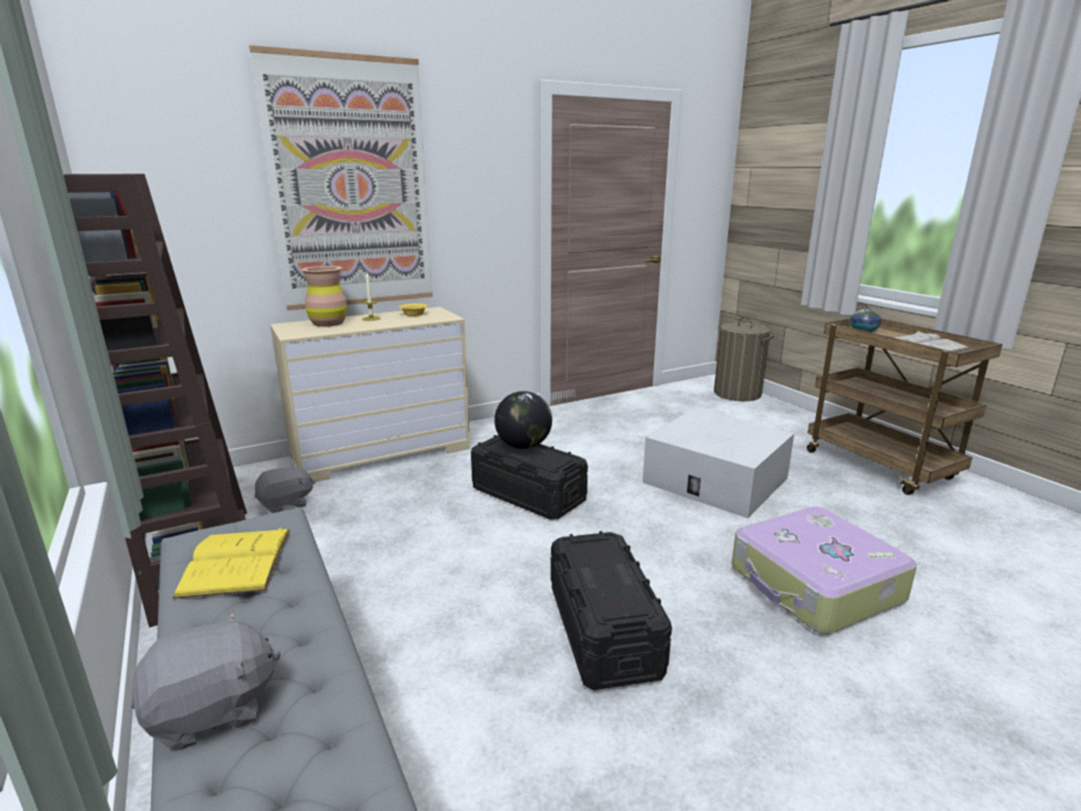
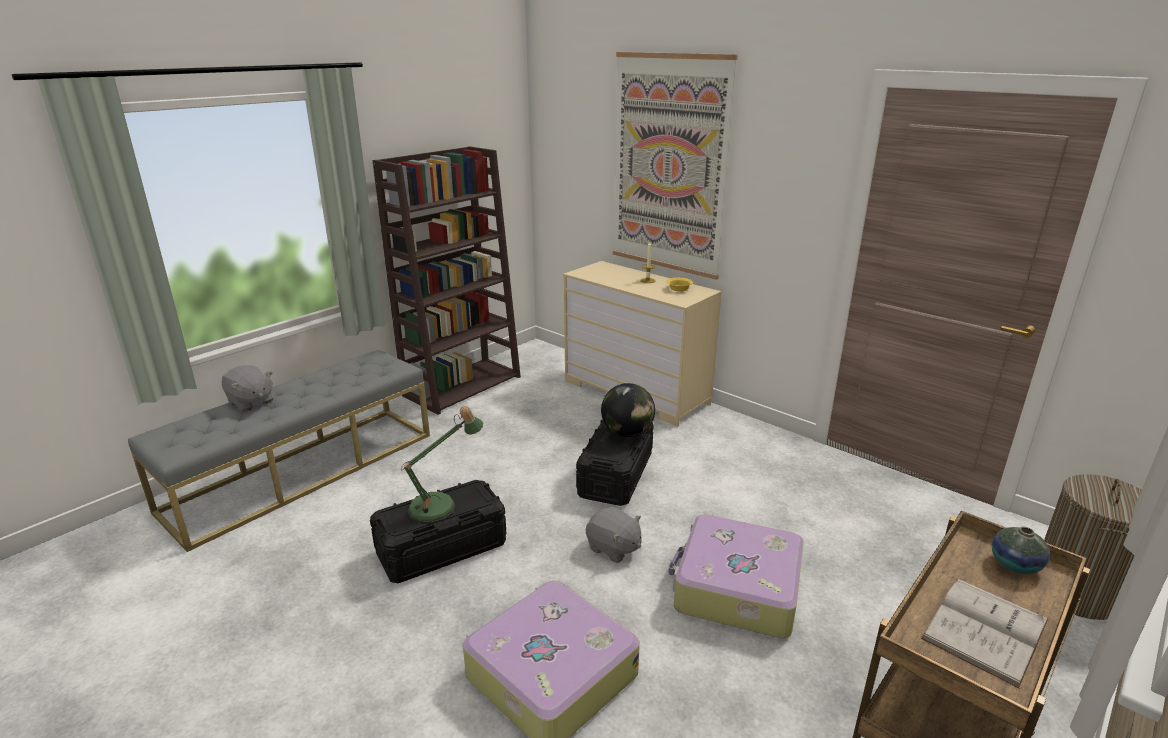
camera: 70 degrees right, 5 degrees up
yellow book [173,527,290,599] -> none
grey plush toy [254,463,315,513] -> grey plush toy moved to [586,507,641,563]
brown vase [301,266,347,327] -> none
white storage box [643,409,794,518] -> suitcase [668,515,804,639]
none -> table lamp [401,406,483,524]

